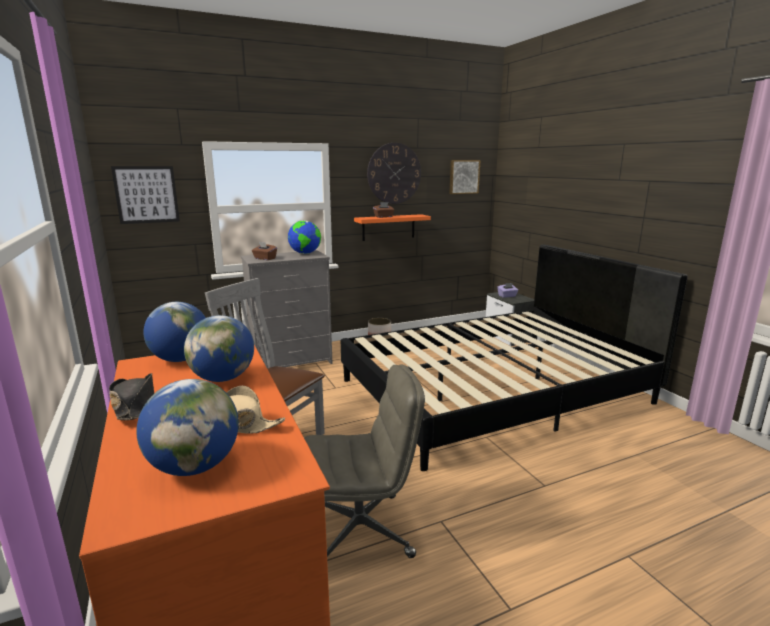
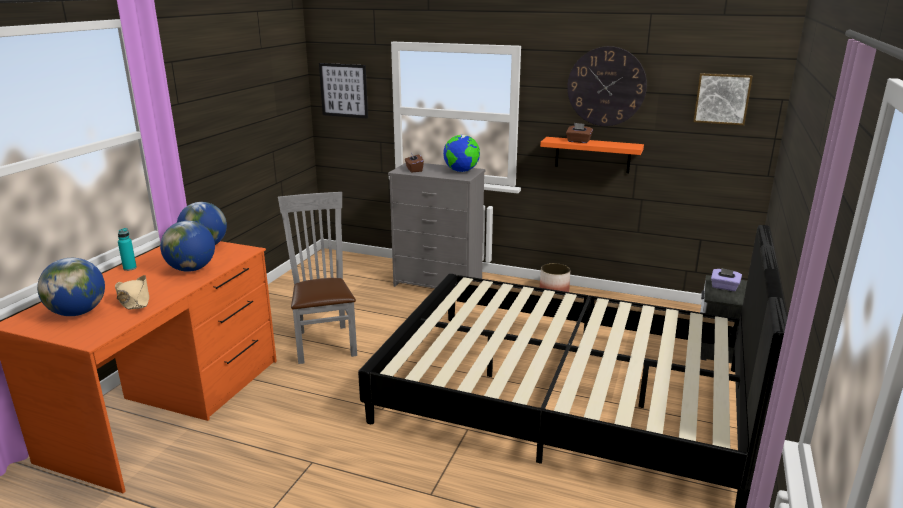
camera: 45 degrees right, 5 degrees up
black hat [109,373,154,420] -> turquoise bottle [118,228,137,271]
grey office chair [304,364,425,558] -> none

